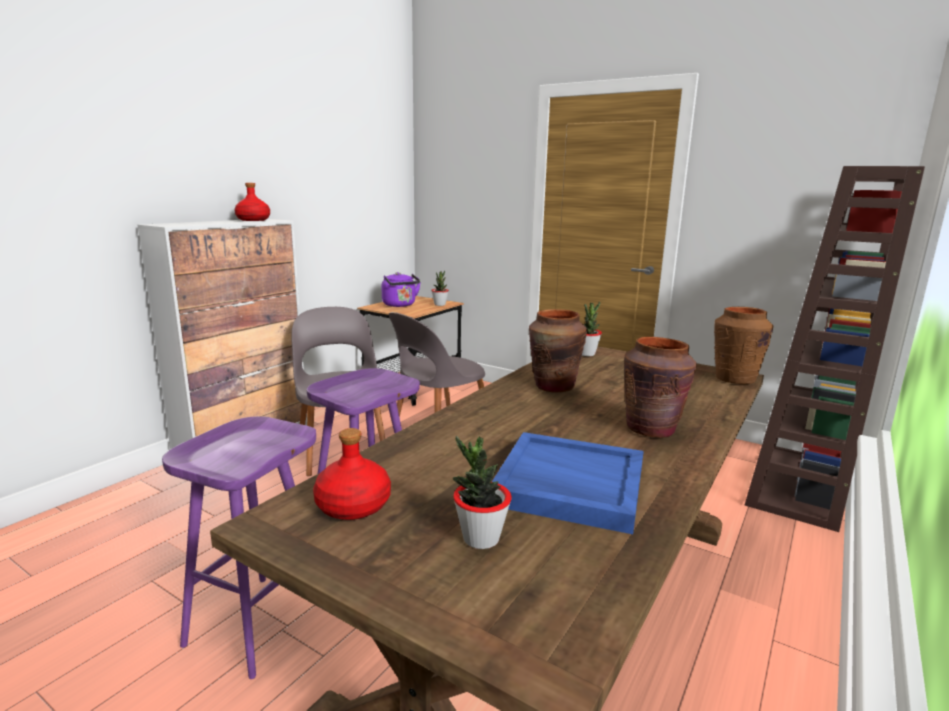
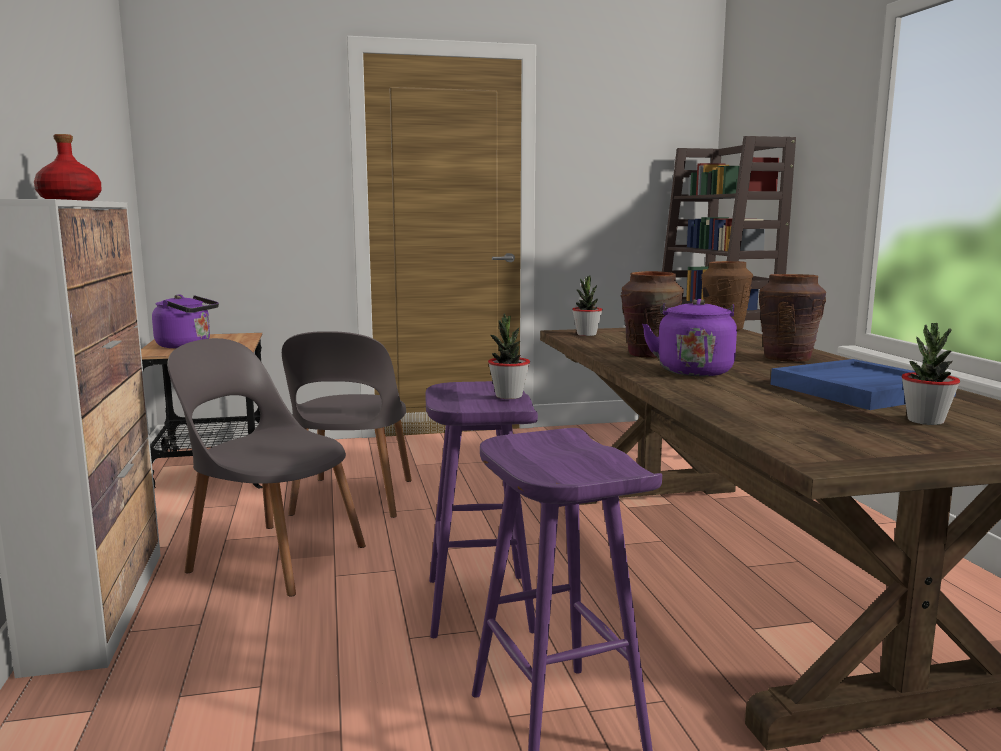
camera: 45 degrees left, 5 degrees down
red bottle [313,428,391,520] -> none
potted plant [431,270,449,306] -> potted plant moved to [488,313,530,399]
none -> purple kettle [642,299,737,376]

